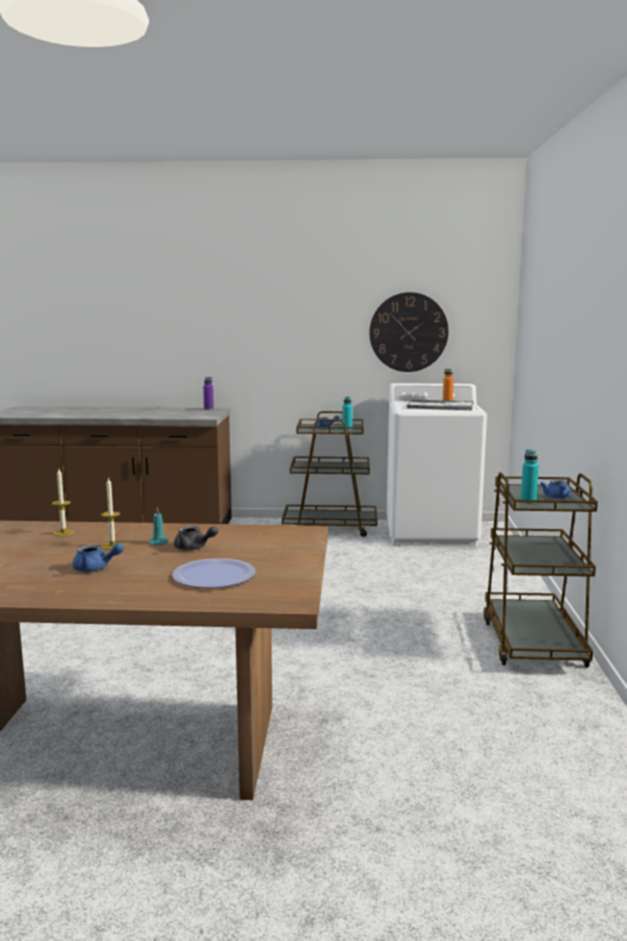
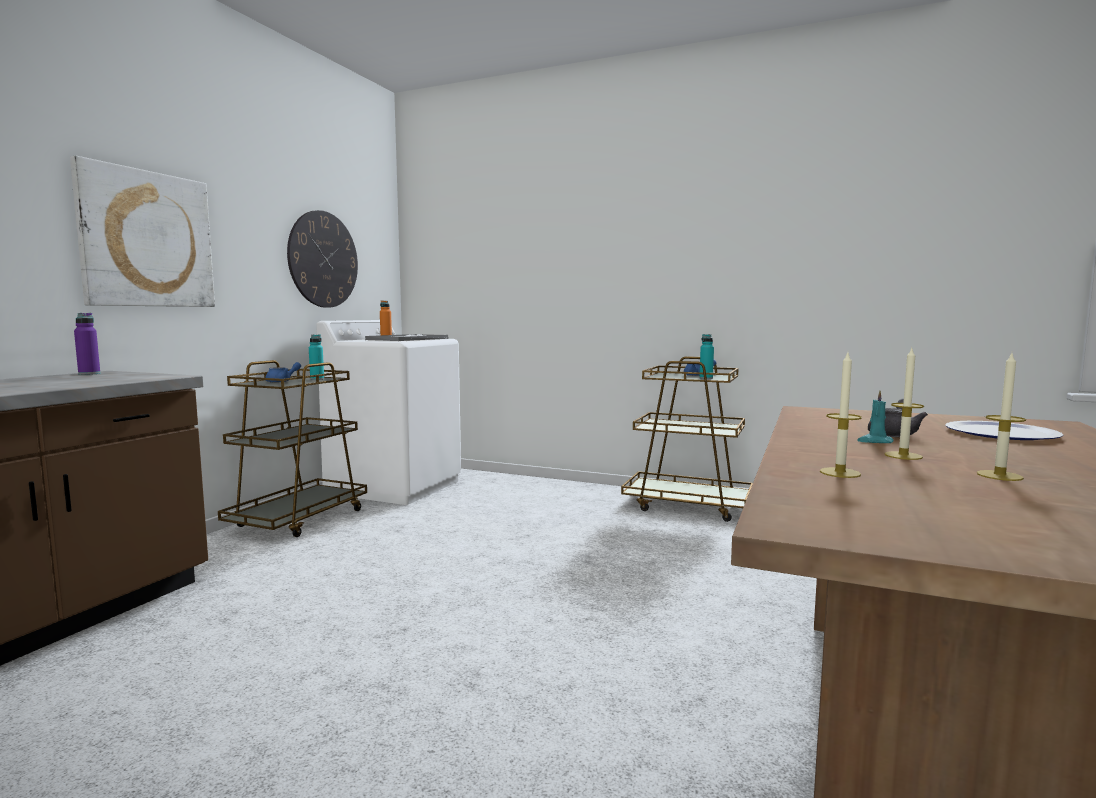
camera: 70 degrees left, 5 degrees down
blue teapot [72,543,124,572] -> none
none -> picture [70,156,215,307]
none -> candle [977,353,1026,481]

